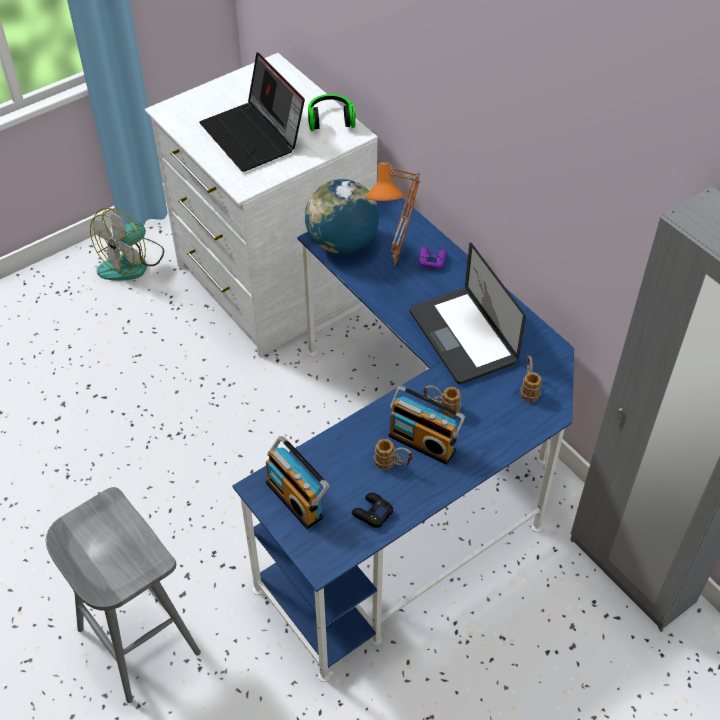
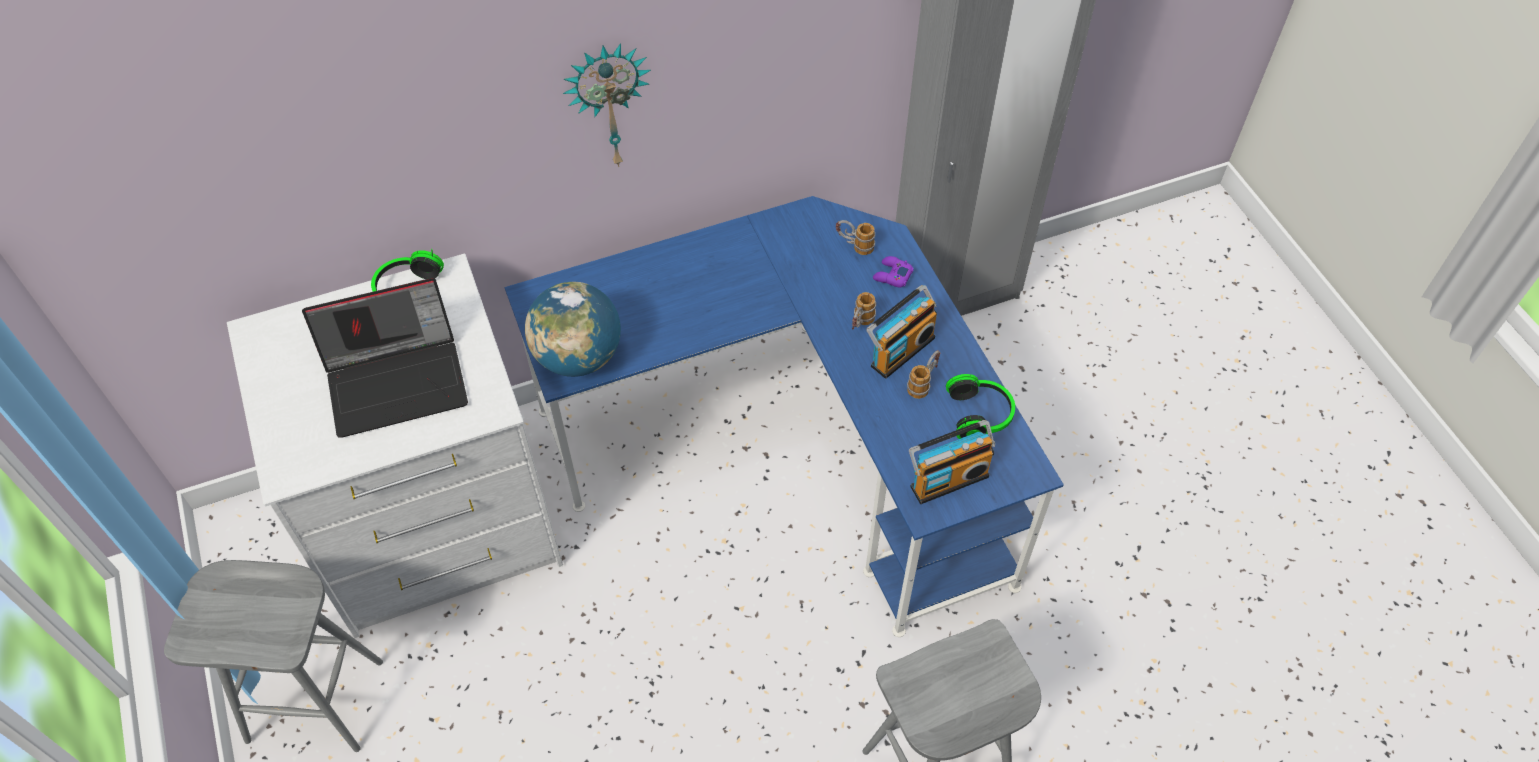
camera: 75 degrees left, 5 degrees up
fan [90,208,164,281] -> grey stool [164,560,383,752]
black game controller [352,493,393,528] -> headphones [946,374,1015,439]
orange table lamp [366,162,421,266] -> none
laptop [409,243,526,384] -> none
purple game controller [419,247,447,269] -> purple game controller moved to [873,256,914,288]
none -> wall clock [563,43,651,167]

